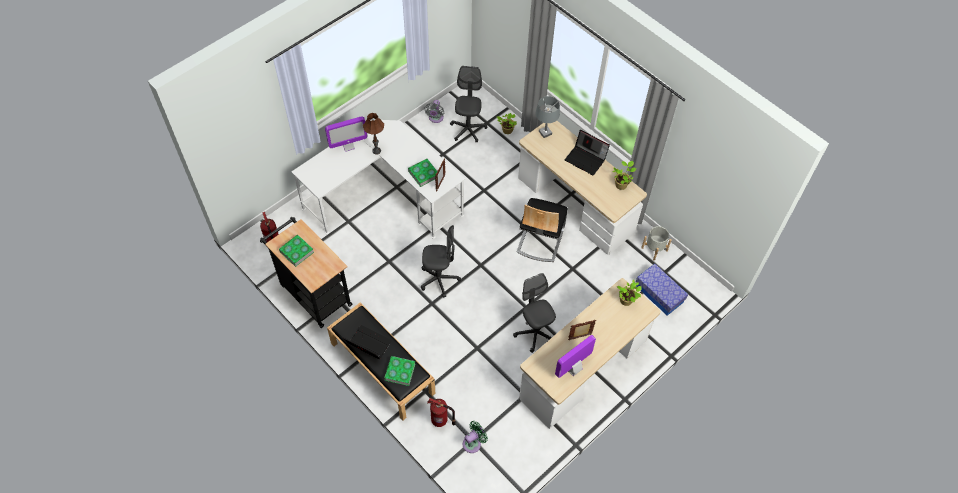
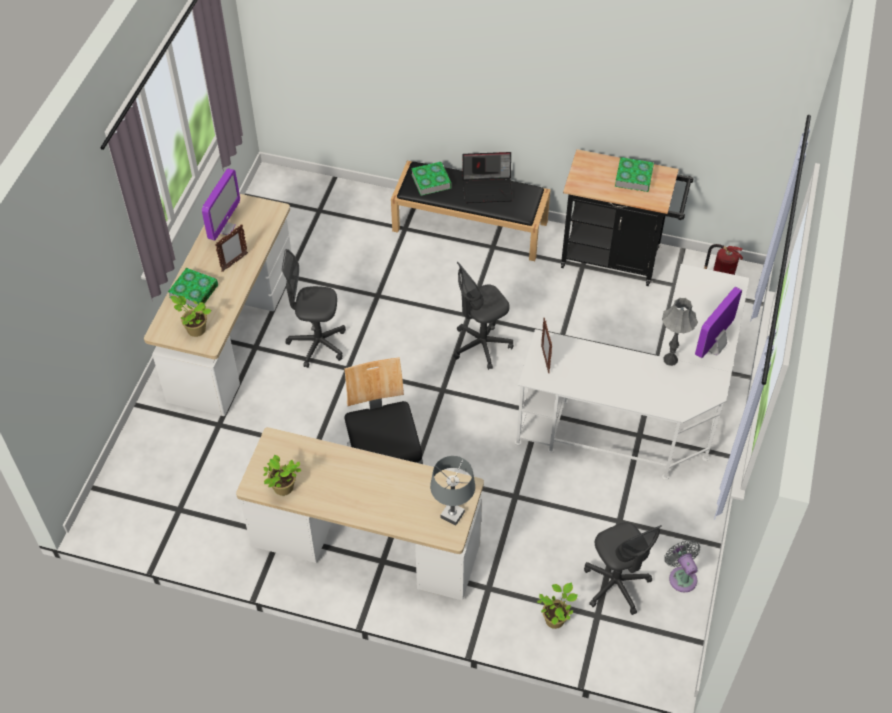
camera: 150 degrees right, 5 degrees down
brown table lamp [363,113,384,155] -> grey table lamp [662,298,698,366]
book [408,159,437,187] -> book moved to [168,268,218,308]
fire extinguisher [427,398,456,427] -> none
green fan [463,421,488,453] -> none
grey office chair [513,273,556,353] -> grey office chair turned 150 degrees clockwise [282,249,346,368]
laptop [565,130,610,175] -> none
storage box [636,264,688,316] -> none
grey planter [641,226,672,261] -> none

